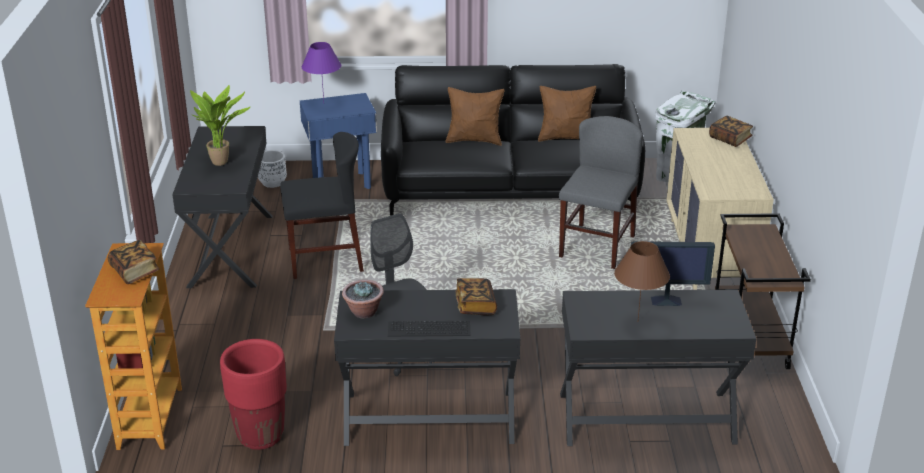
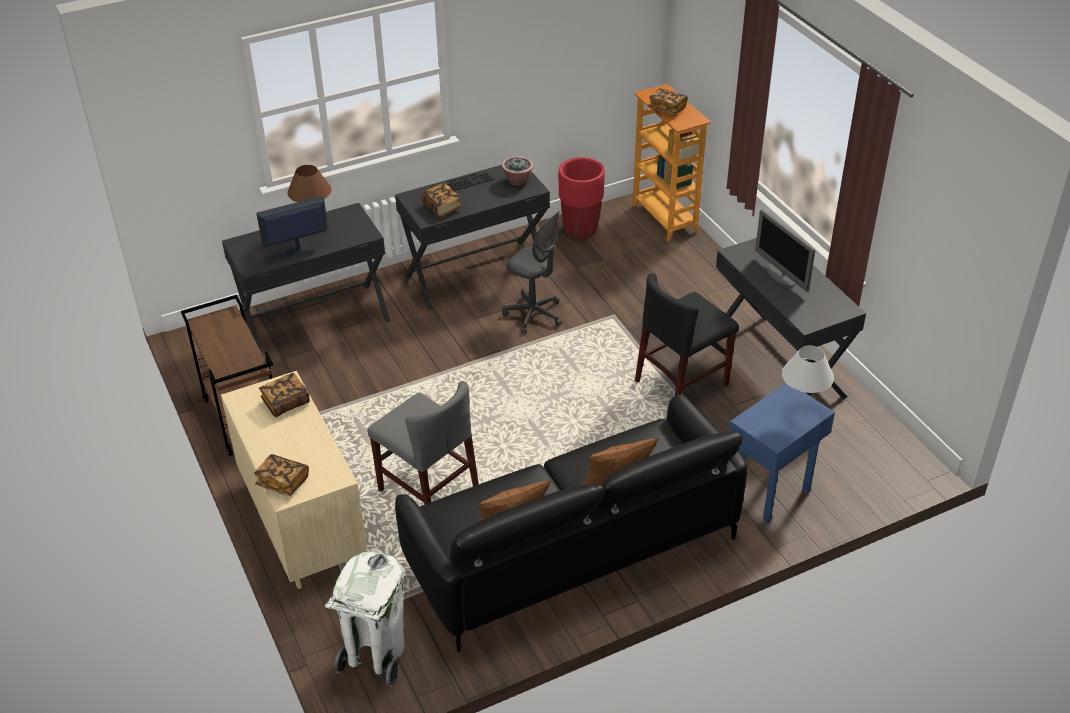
camera: 155 degrees right, 10 degrees up
potted plant [190,85,251,166] -> monitor [755,209,816,292]
white planter [258,150,287,188] -> none
purple table lamp [302,42,341,102] -> white table lamp [782,346,834,415]
grey chair [559,116,643,269] -> grey chair turned 45 degrees counterclockwise [367,381,479,504]
none -> book [259,373,310,417]

